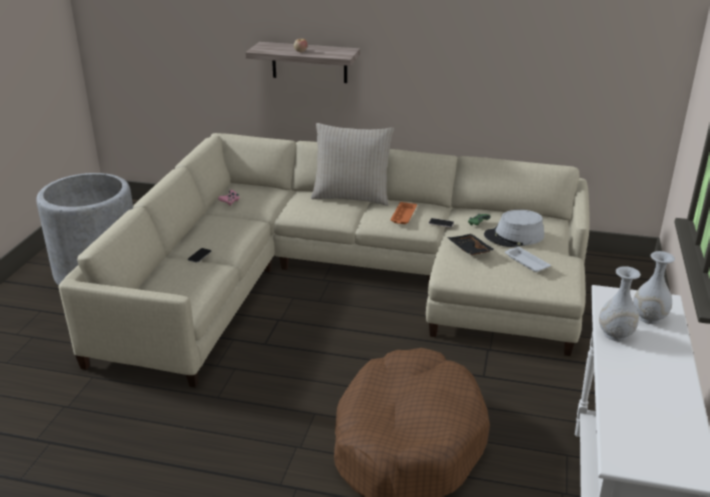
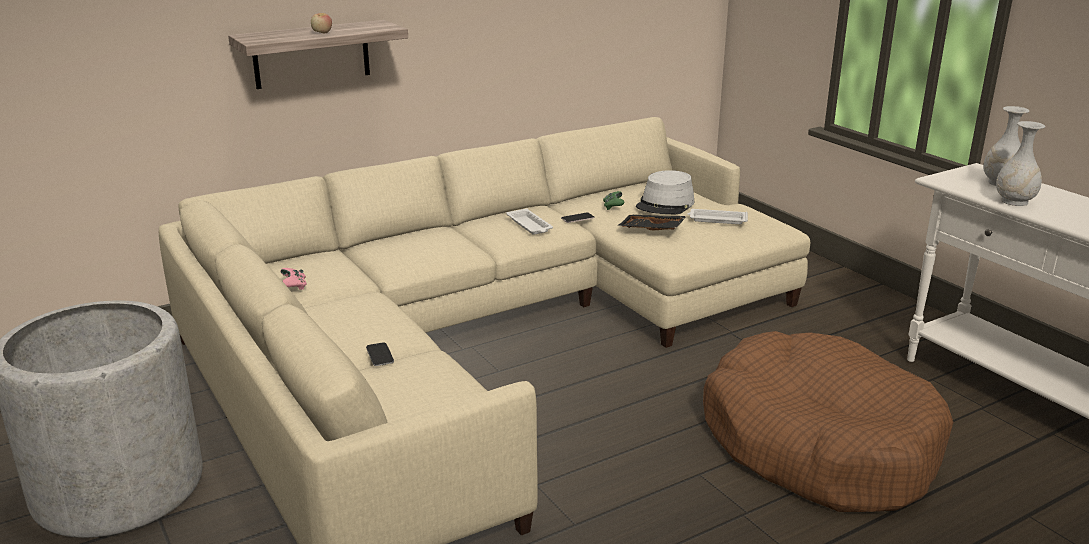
camera: 45 degrees left, 5 degrees down
beige pillow [311,123,394,206] -> none
orange tray [390,202,417,224] -> white tray [506,208,553,235]

